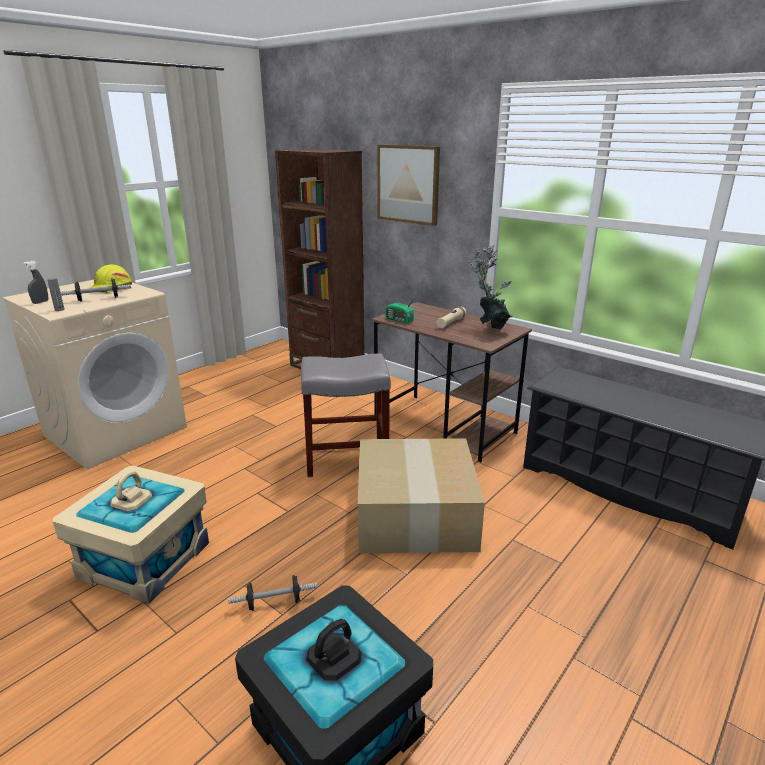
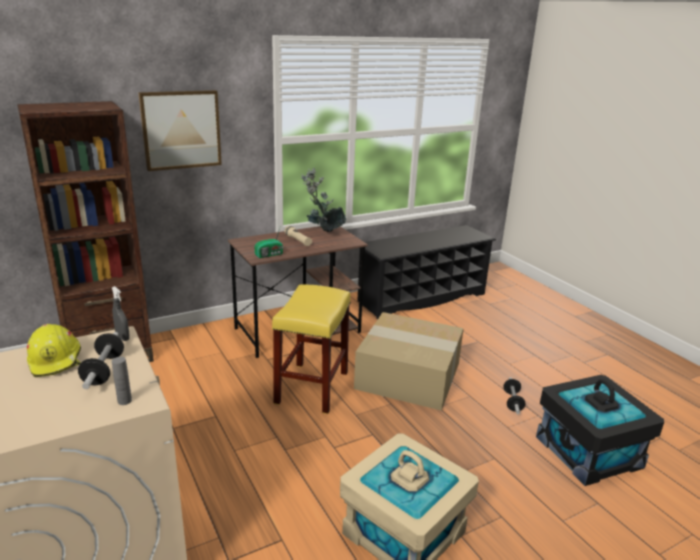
camera: 70 degrees left, 0 degrees up
grey spray bottle [23,261,49,304] -> grey spray bottle moved to [112,286,130,341]
dumbbell [228,575,317,611] -> dumbbell moved to [503,377,525,414]
grey stool [301,353,391,477] -> yellow stool [272,285,351,414]

